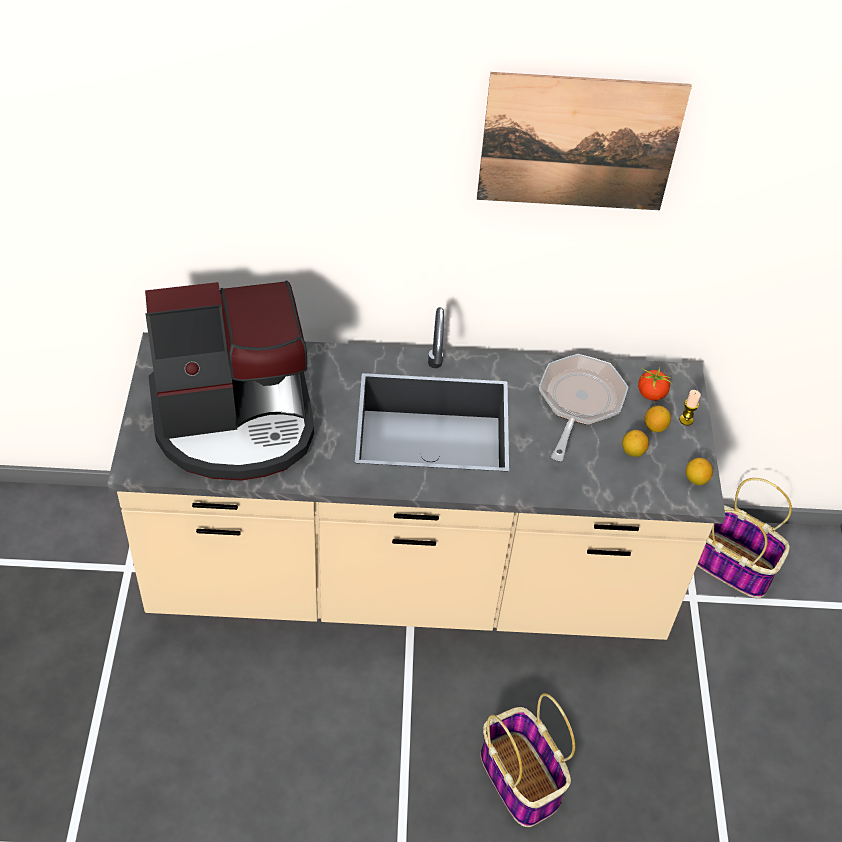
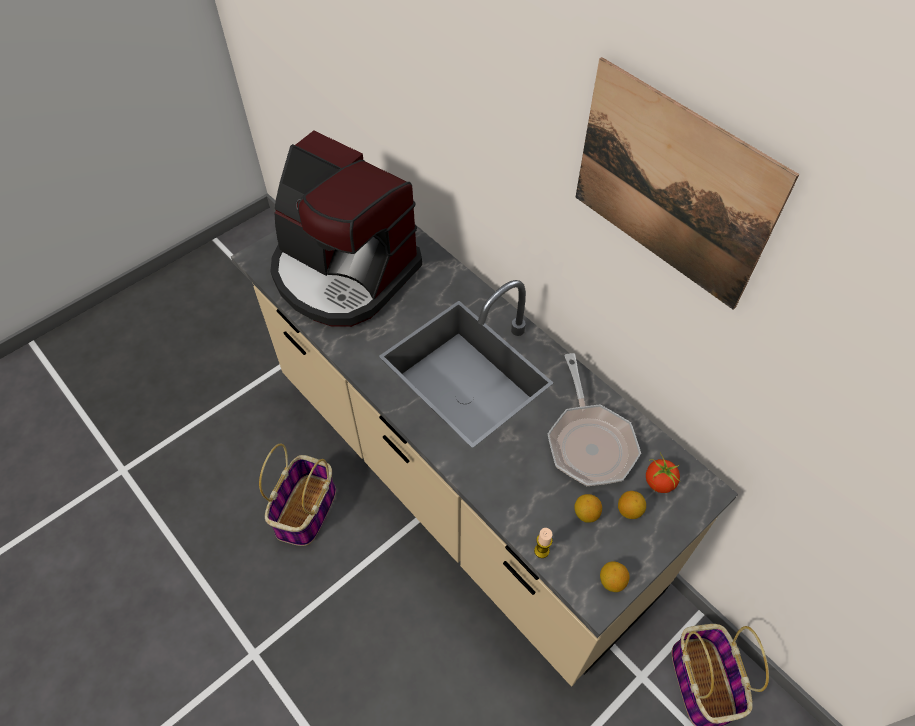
camera: 50 degrees right, 5 degrees up
basket [480,693,575,827] -> basket moved to [259,443,336,546]
frying pan [539,354,628,461] -> frying pan turned 105 degrees clockwise [548,353,641,486]
candle [679,390,701,425] -> candle moved to [534,528,553,558]

